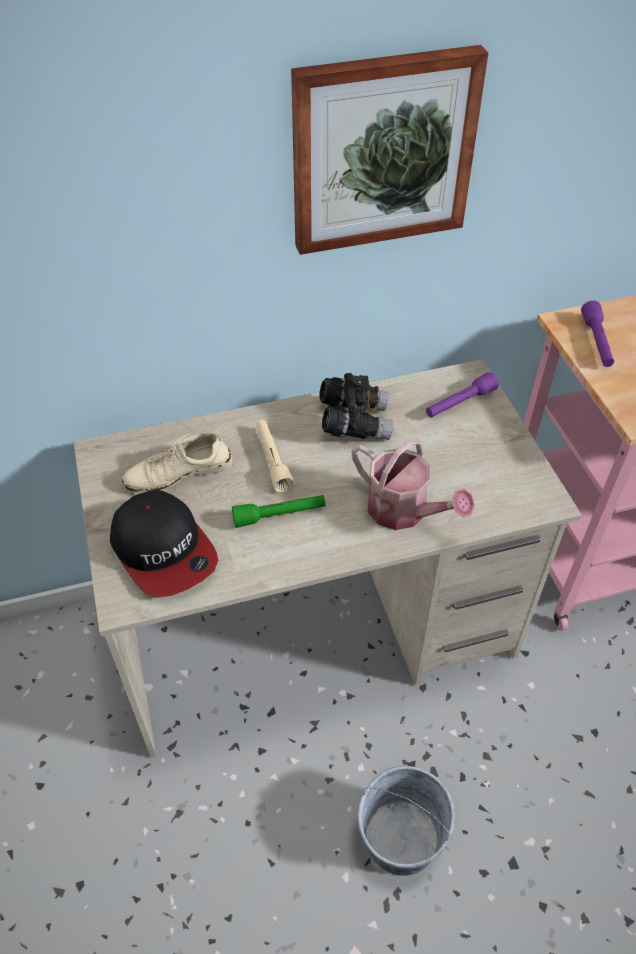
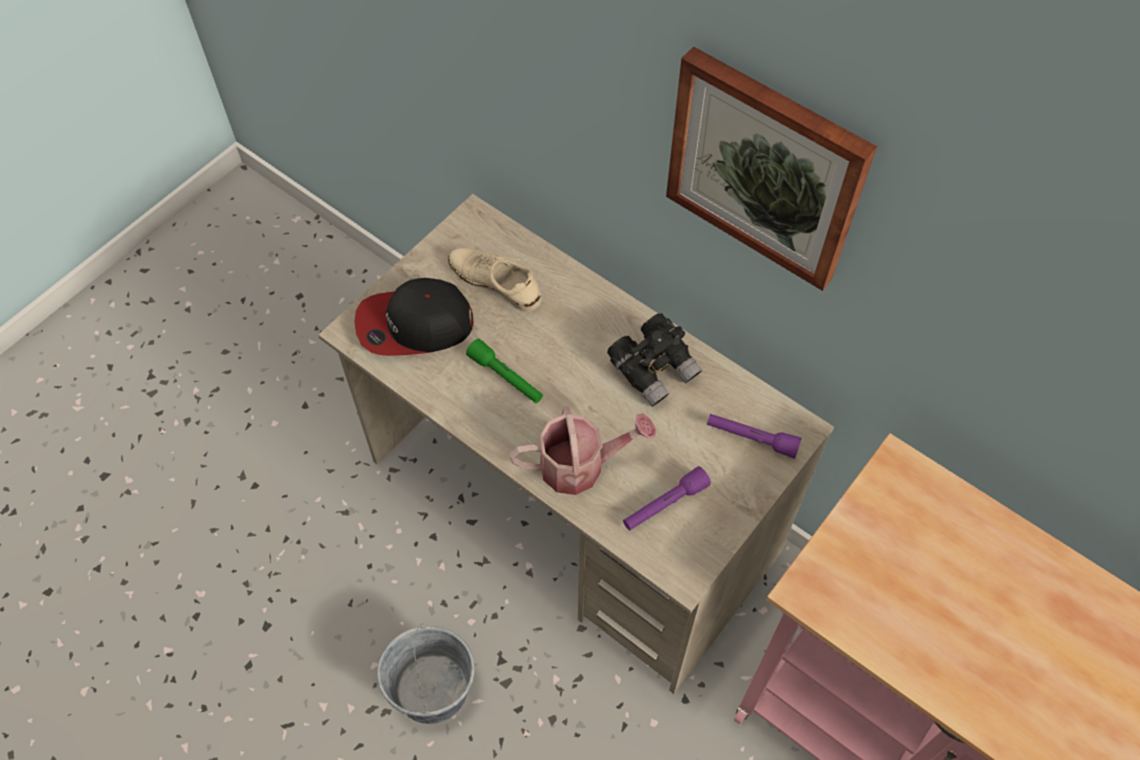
camera: 55 degrees right, 10 degrees up
cap [110,490,218,598] -> cap turned 60 degrees clockwise [354,278,473,356]
beige flashlight [256,420,294,493] -> none
watering can [352,440,475,530] -> watering can turned 105 degrees counterclockwise [509,406,656,495]
purple flashlight [581,301,614,367] -> purple flashlight moved to [623,466,711,531]

